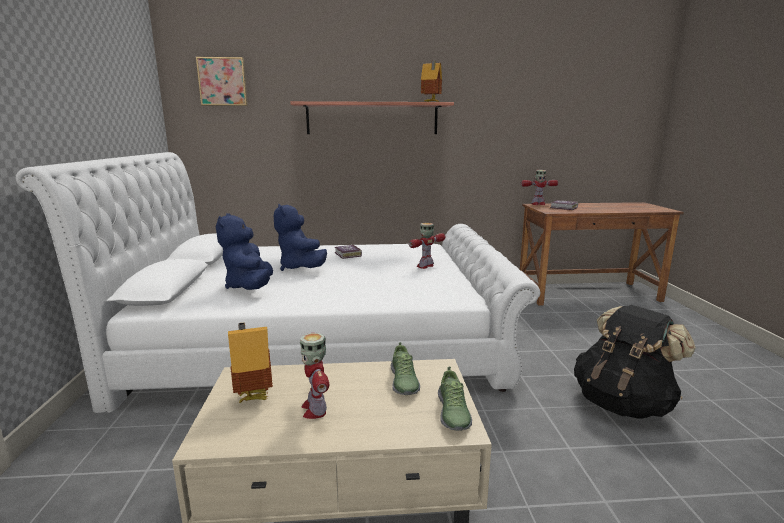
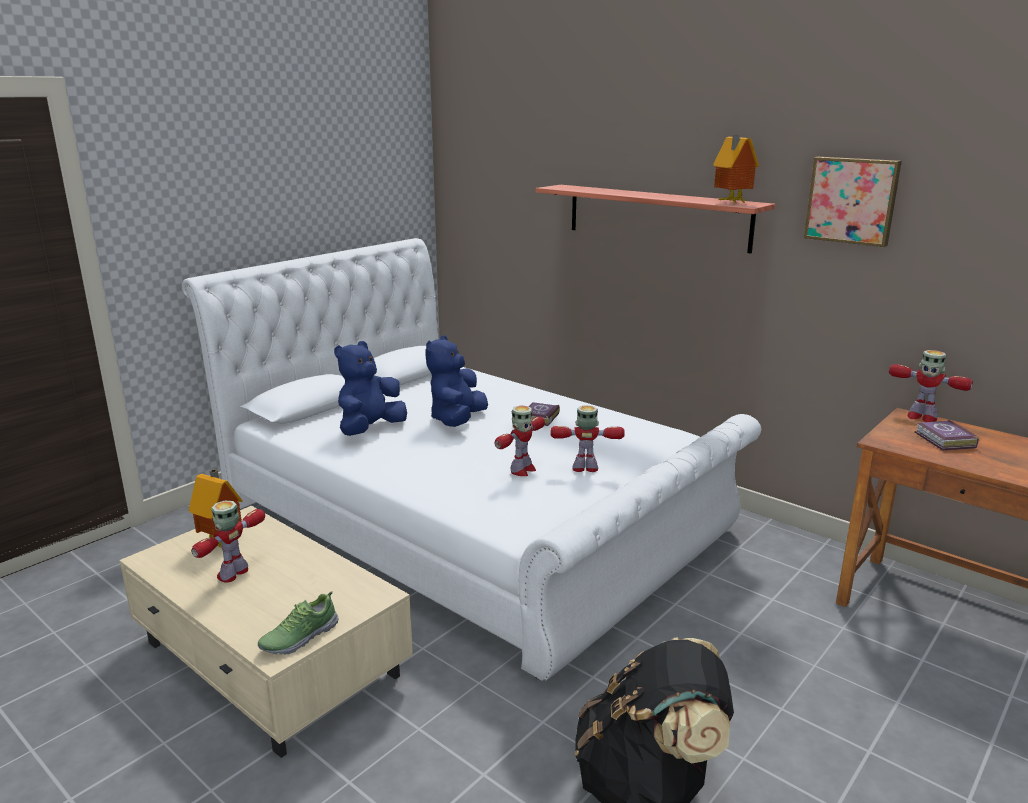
camera: 45 degrees right, 5 degrees up
picture [196,57,248,106] -> picture moved to [804,157,902,247]
shoe [391,342,420,395] -> none
none -> toy robot [494,405,545,476]

